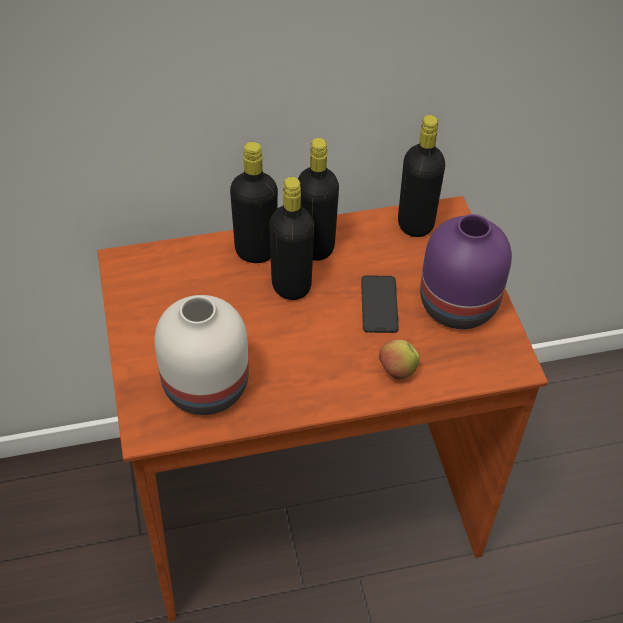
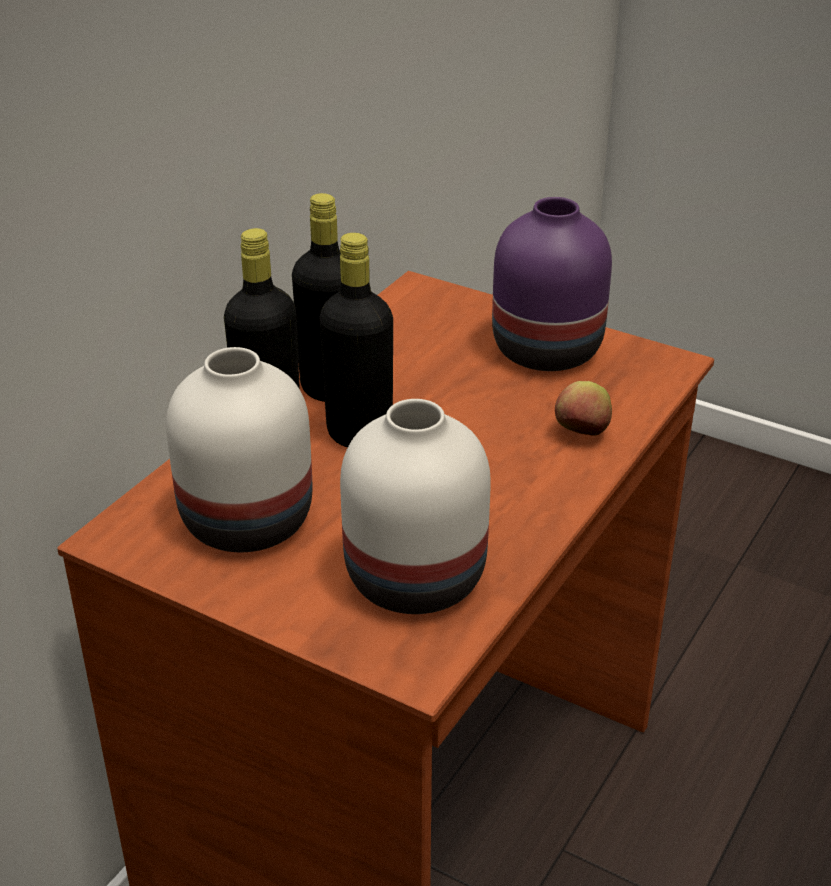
camera: 45 degrees left, 15 degrees down
phone [361,275,399,333] -> none
black bottle [398,115,445,237] -> none
none -> white vase [166,347,312,552]

